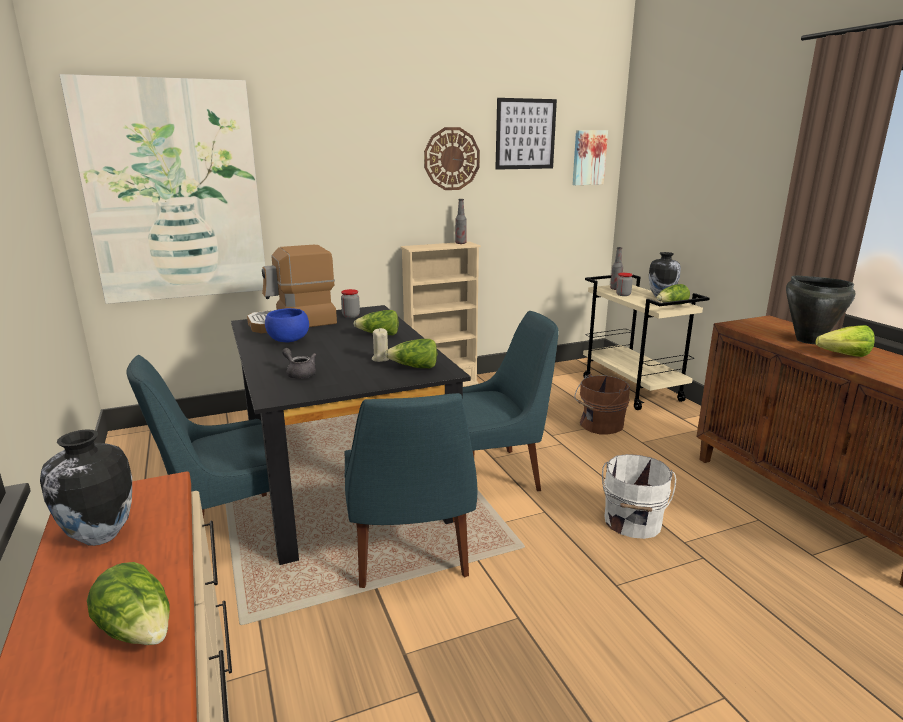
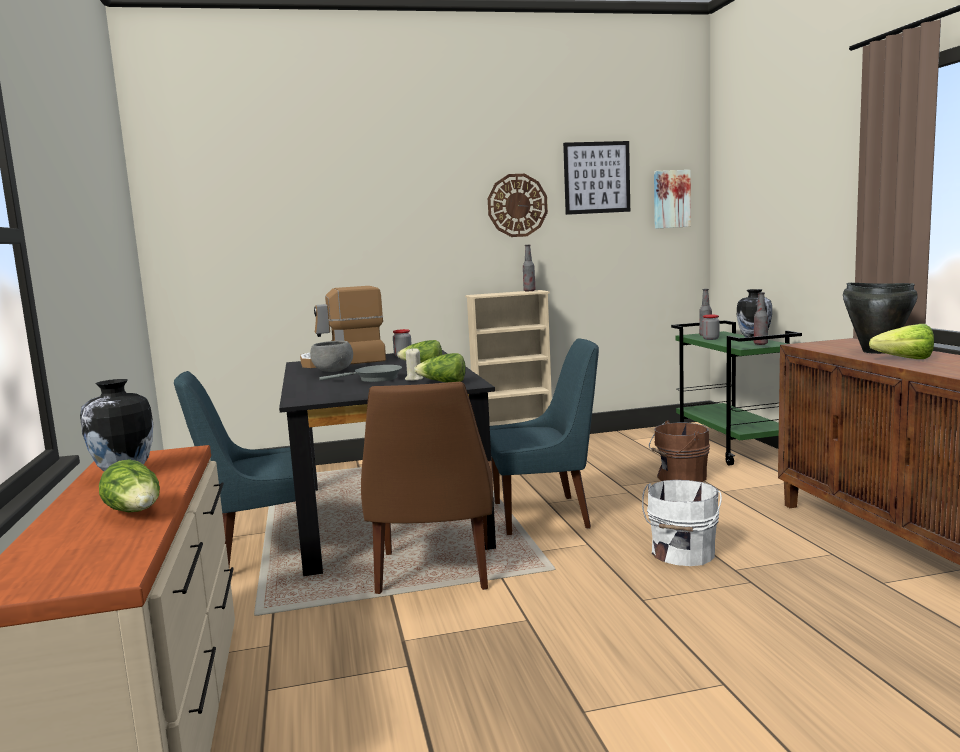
camera: 10 degrees right, 10 degrees down
picture [59,74,265,304] -> none
blue bowl [265,308,309,342] -> grey bowl [310,341,353,372]
grey teapot [282,348,316,379] -> none
blue chair [344,393,477,588] -> brown chair [361,382,493,594]
beige cart [583,275,710,410] -> green cart [671,320,802,465]
lettuce [656,284,690,305] -> bottle [754,292,768,345]
none -> grey frying pan [319,365,402,382]

